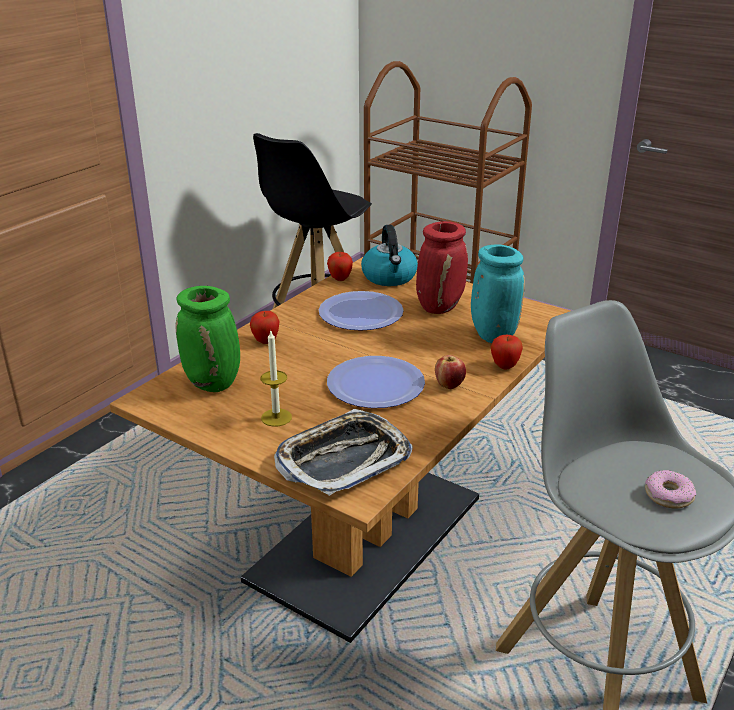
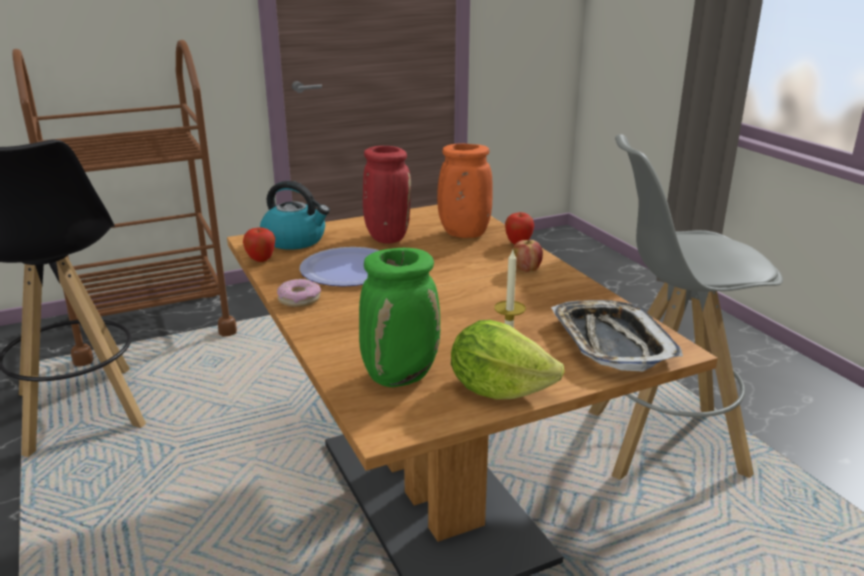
camera: 60 degrees left, 5 degrees down
apple [250,311,280,344] -> none
plate [327,356,425,408] -> none
turquoise vase [471,244,525,343] -> orange vase [437,143,493,238]
donut [645,470,696,509] -> donut moved to [277,279,321,307]
none -> lettuce [451,320,565,399]

